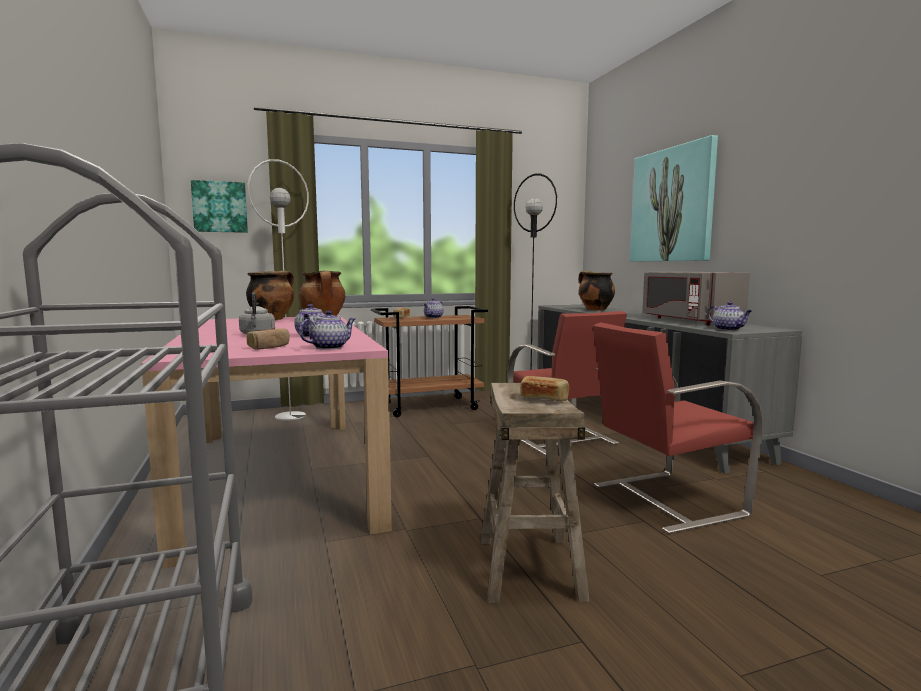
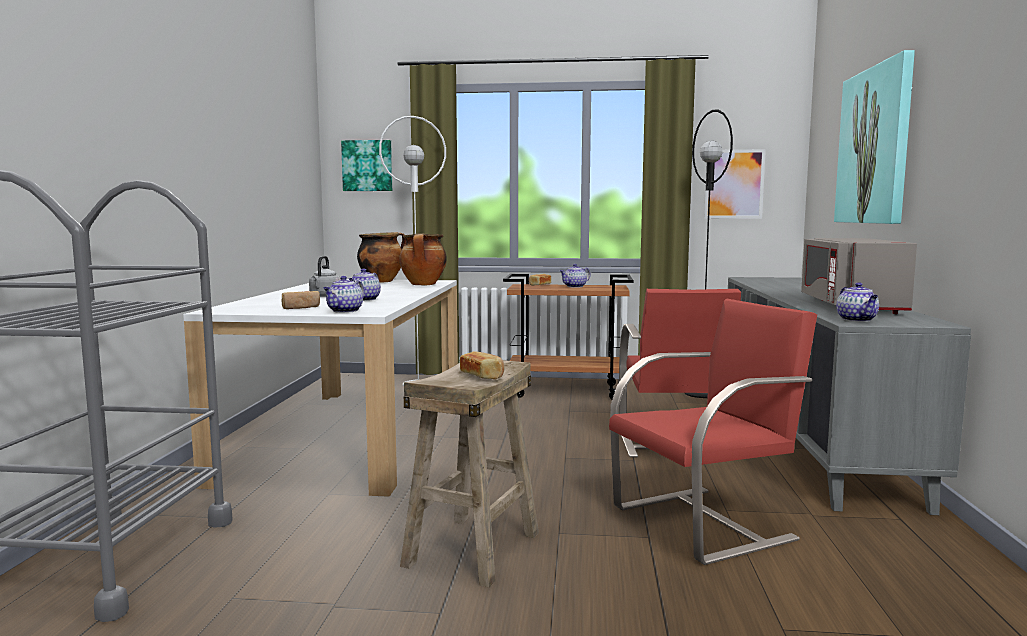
camera: 25 degrees right, 0 degrees up
pink dining table [141,316,392,569] -> white dining table [183,279,458,497]
teapot [299,311,355,350] -> teapot turned 135 degrees clockwise [323,276,364,313]
cooking pot [579,271,615,311] -> none
red chair [593,322,764,534] -> red chair turned 150 degrees clockwise [609,298,817,565]
none -> picture [704,149,766,219]

